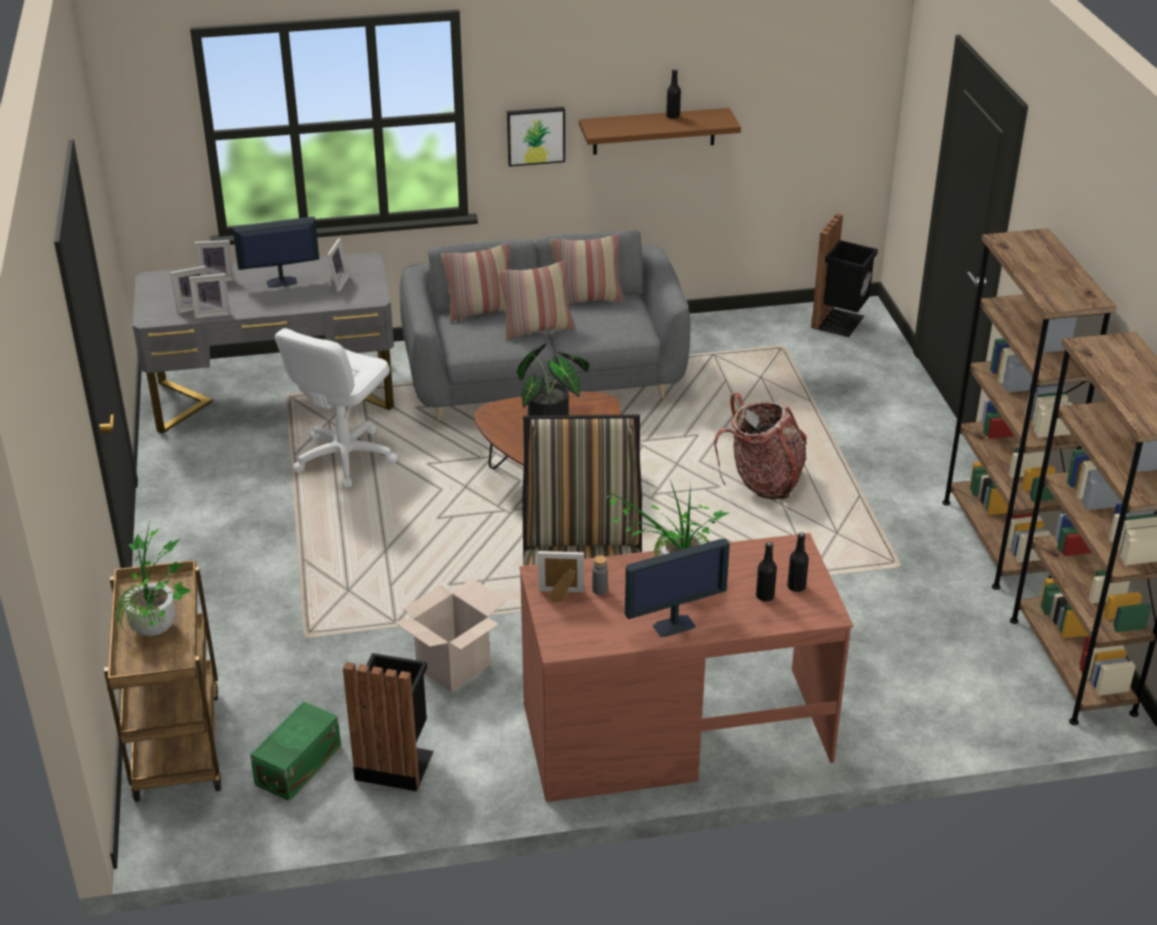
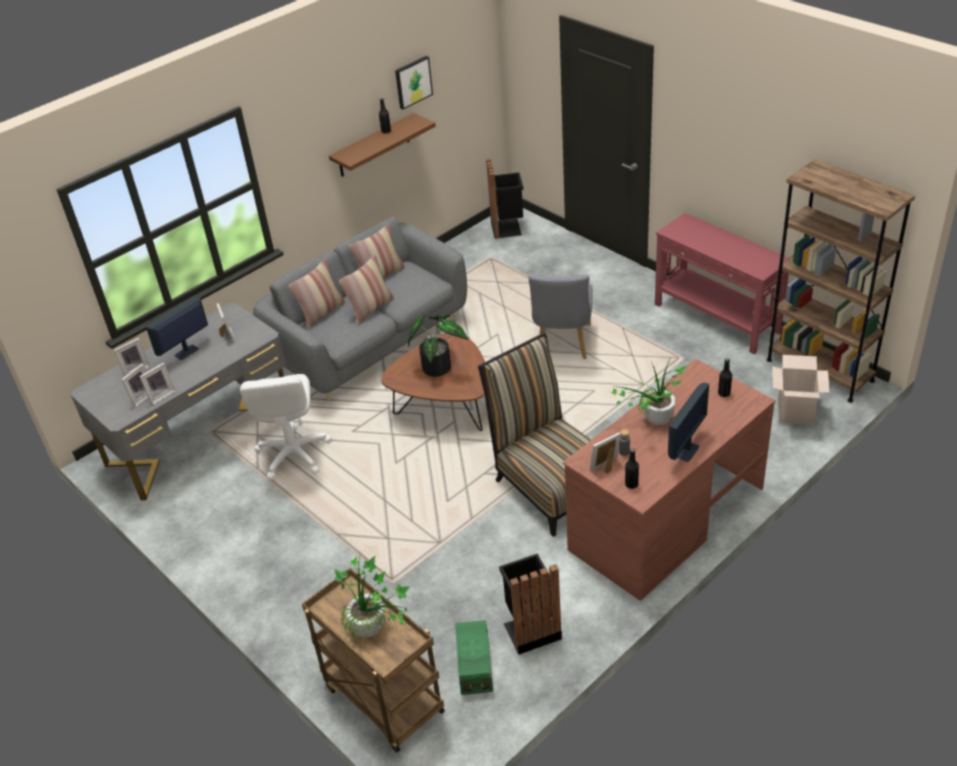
camera: 30 degrees left, 5 degrees up
cardboard box [394,578,507,692] -> cardboard box moved to [772,355,830,425]
picture [507,107,565,167] -> picture moved to [395,56,433,110]
backpack [714,393,807,500] -> grey chair [528,275,593,359]
black bottle [756,542,777,602] -> black bottle moved to [625,449,639,489]
brown bookcase [942,228,1116,590] -> red console table [655,213,789,354]

